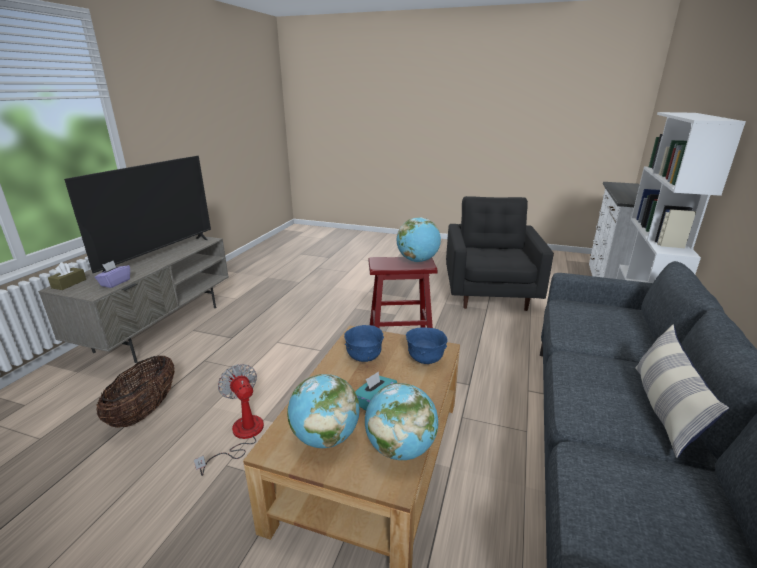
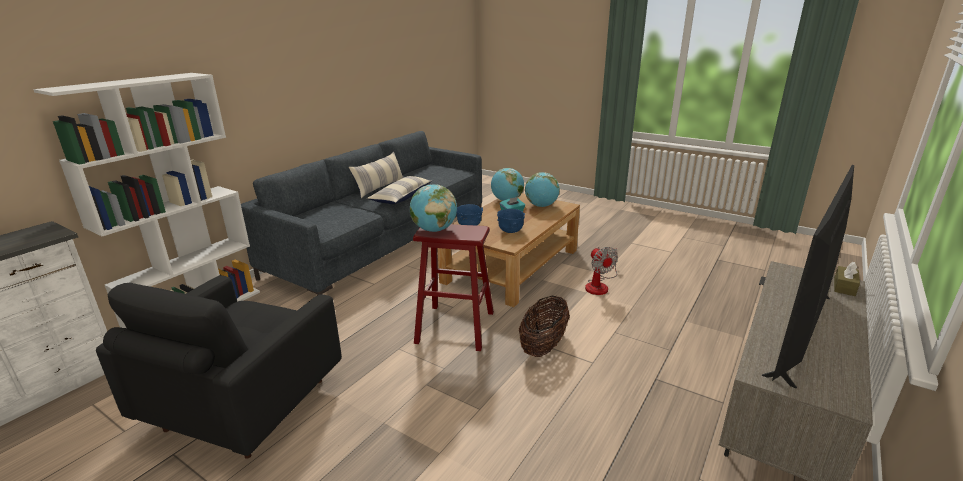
camera: 165 degrees left, 0 degrees up
purple tissue box [95,261,130,288] -> none
basket [96,355,175,428] -> basket moved to [519,295,570,357]
none -> pillow [367,176,432,204]

